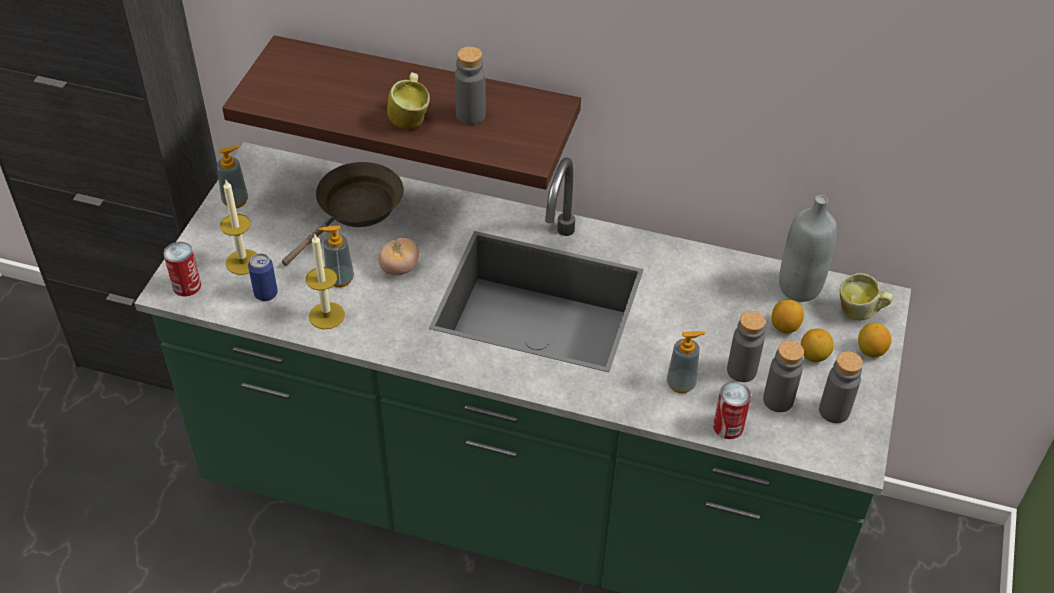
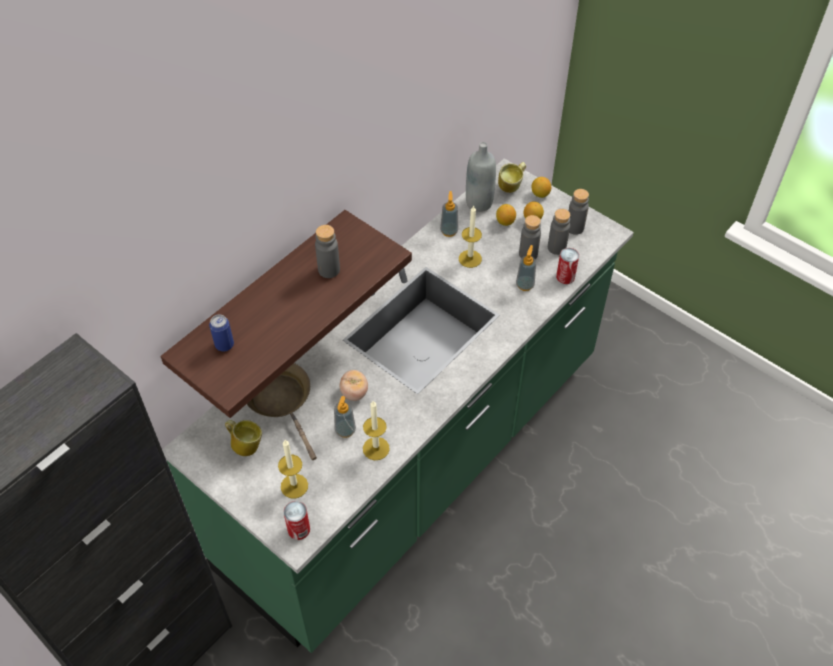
camera: 65 degrees left, 5 degrees up
soap dispenser [217,146,248,208] -> soap dispenser moved to [440,191,458,237]
can [248,253,278,301] -> can moved to [209,314,234,352]
mug [387,72,430,129] -> mug moved to [225,420,262,456]
none -> candle [459,206,482,268]

